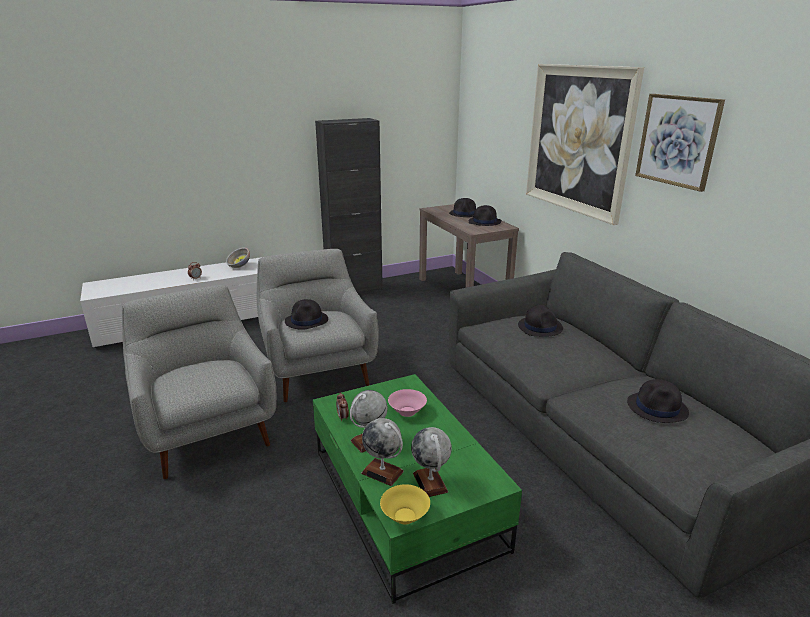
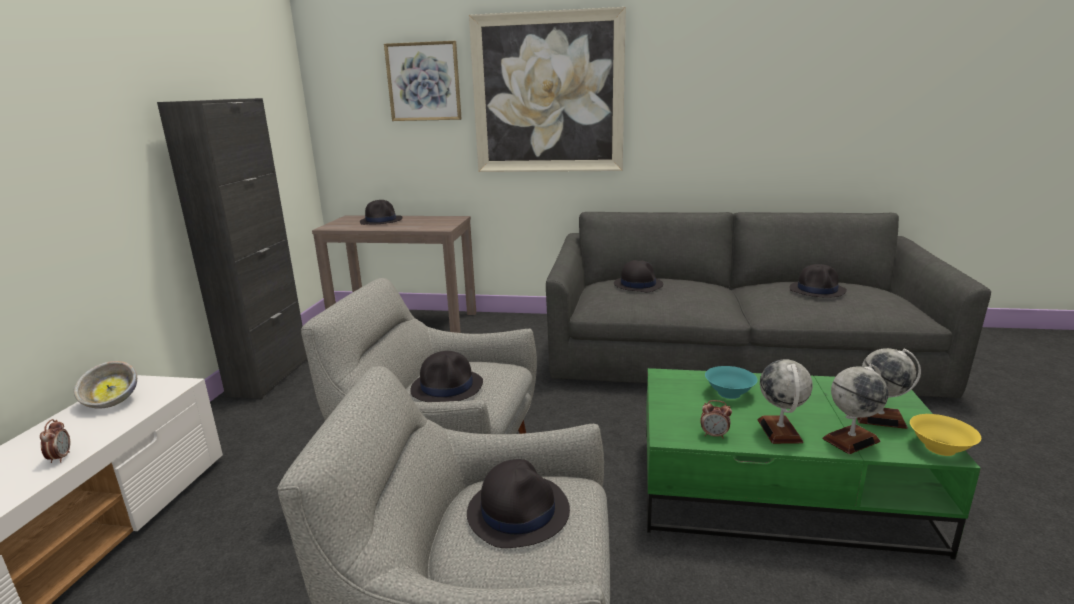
camera: 55 degrees left, 5 degrees down
pink bowl [388,389,427,417] -> turquoise bowl [705,366,757,399]
black hat [469,205,502,226] -> black hat moved to [467,459,570,548]
picture [635,94,725,192] -> picture moved to [384,41,462,121]

